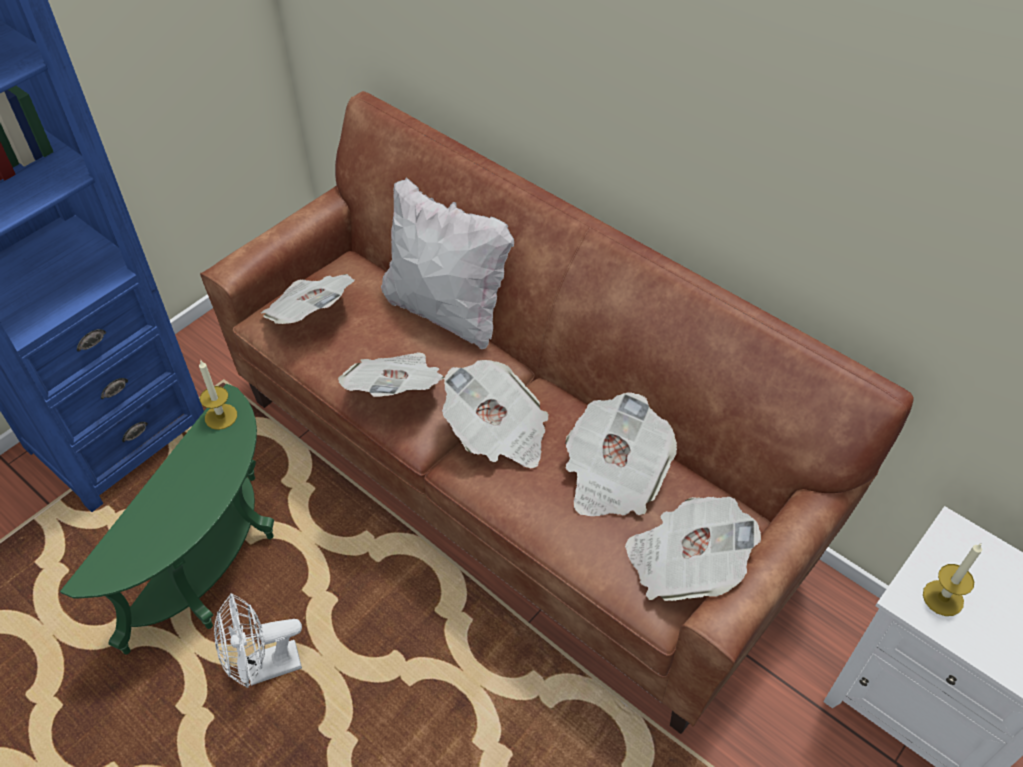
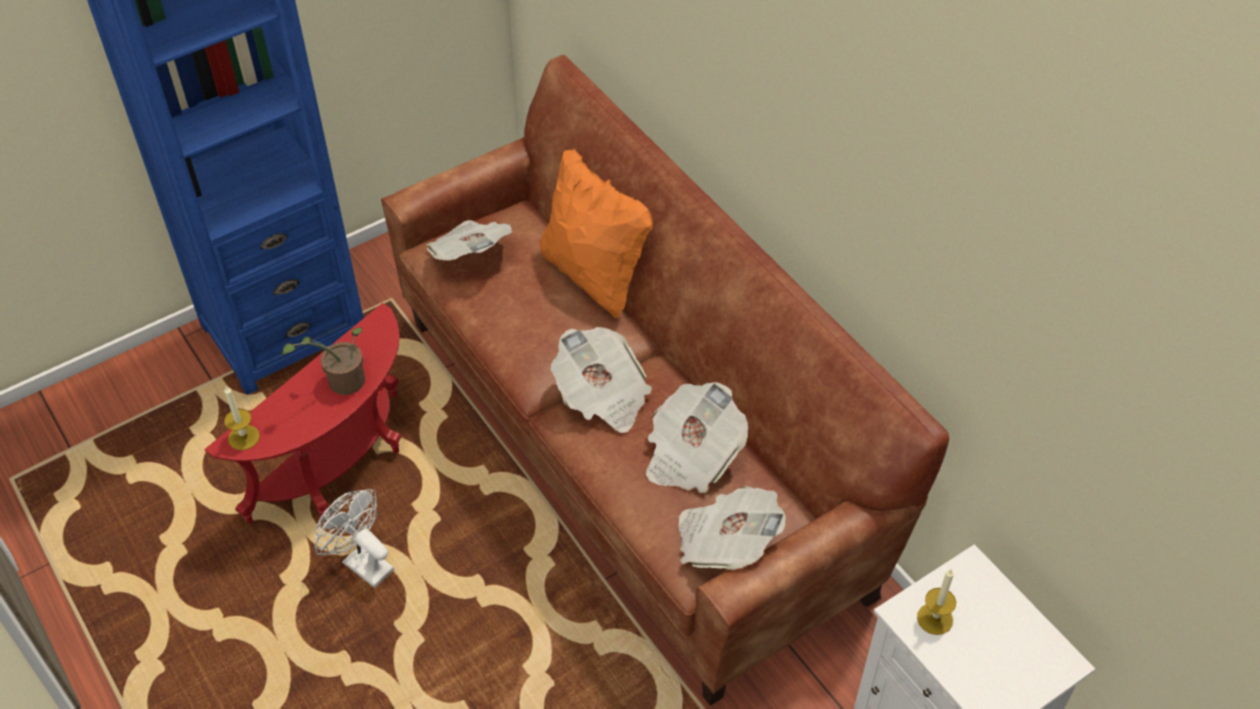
camera: 15 degrees right, 0 degrees up
green side table [60,384,274,654] -> red side table [204,303,401,524]
candle [199,361,237,430] -> candle moved to [224,386,260,450]
white fan [214,593,302,688] -> white fan turned 45 degrees clockwise [315,489,394,588]
newspaper [338,352,444,397] -> none
white pillow [381,178,514,349] -> orange pillow [539,148,653,318]
none -> potted plant [282,327,365,395]

